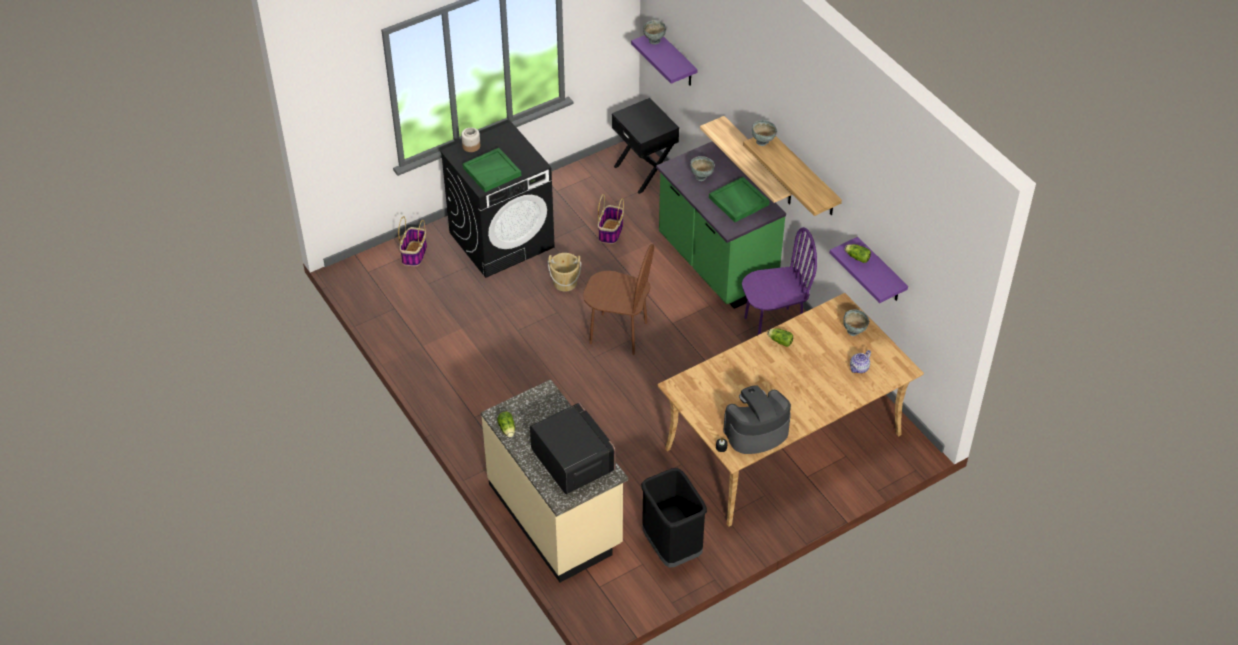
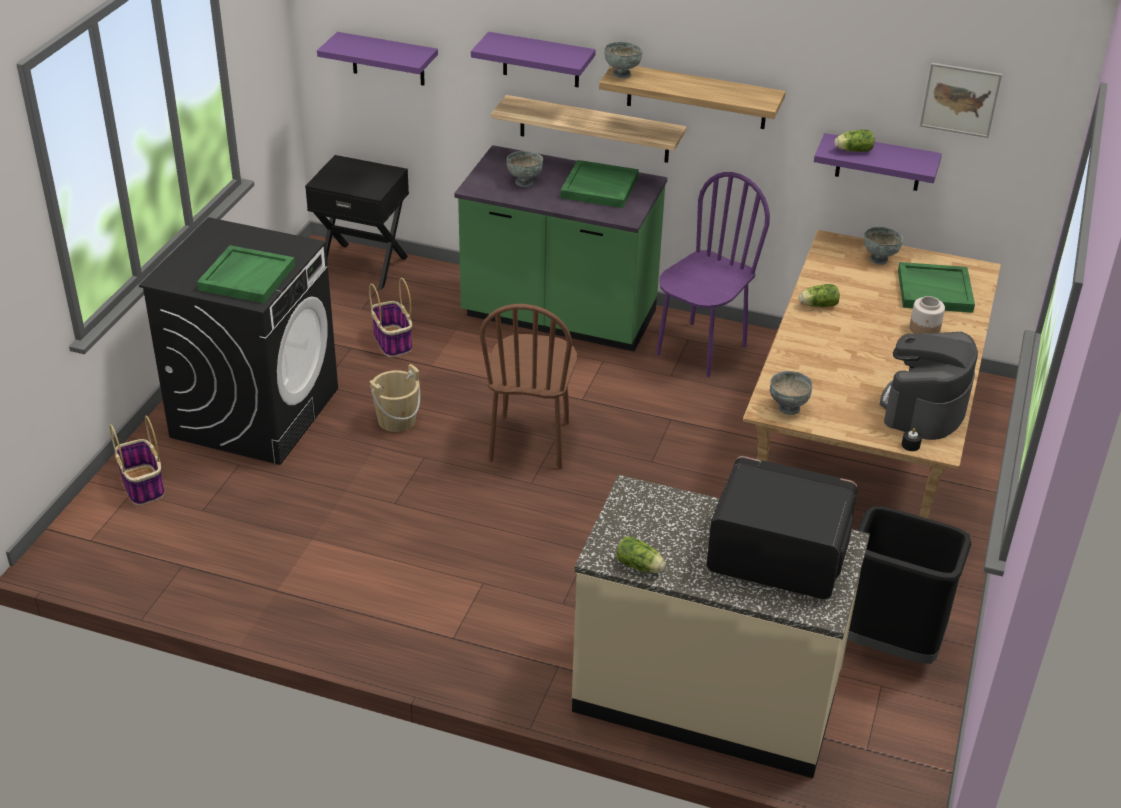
camera: 40 degrees left, 10 degrees down
jar [461,128,480,152] -> jar moved to [909,296,945,334]
brown chair [583,244,654,355] -> brown chair turned 120 degrees clockwise [480,304,577,469]
grey bowl [643,20,666,44] -> grey bowl moved to [770,371,812,415]
teapot [850,350,871,373] -> green tray [898,262,975,313]
none -> purple shelf [471,32,596,87]
none -> picture [920,63,1002,138]

